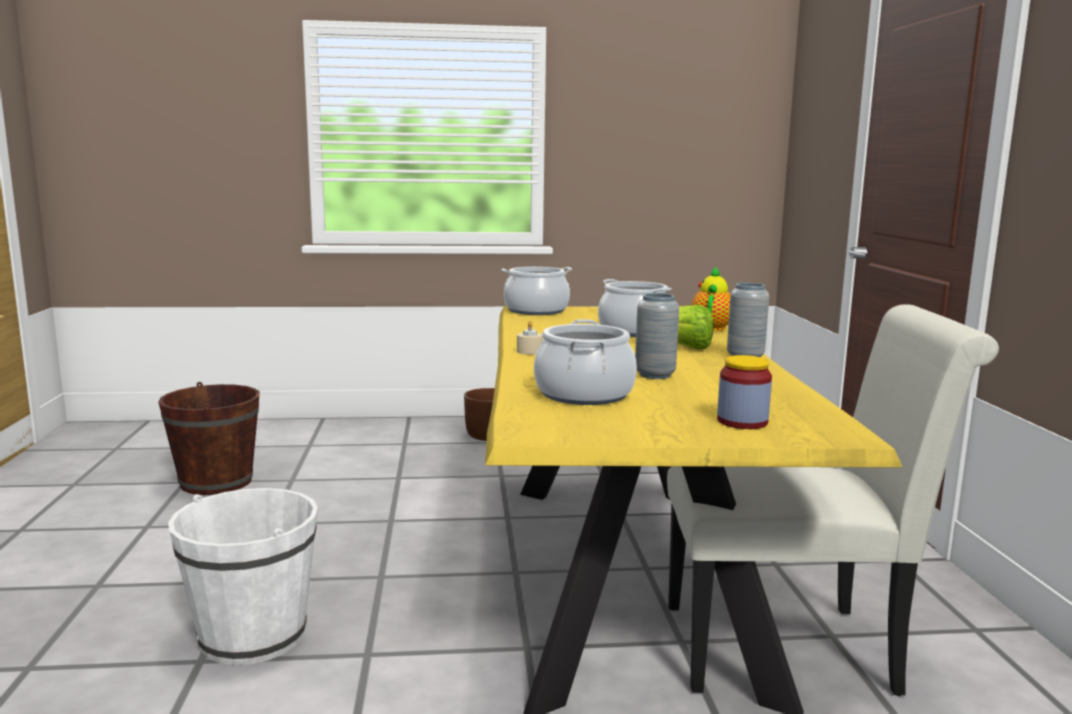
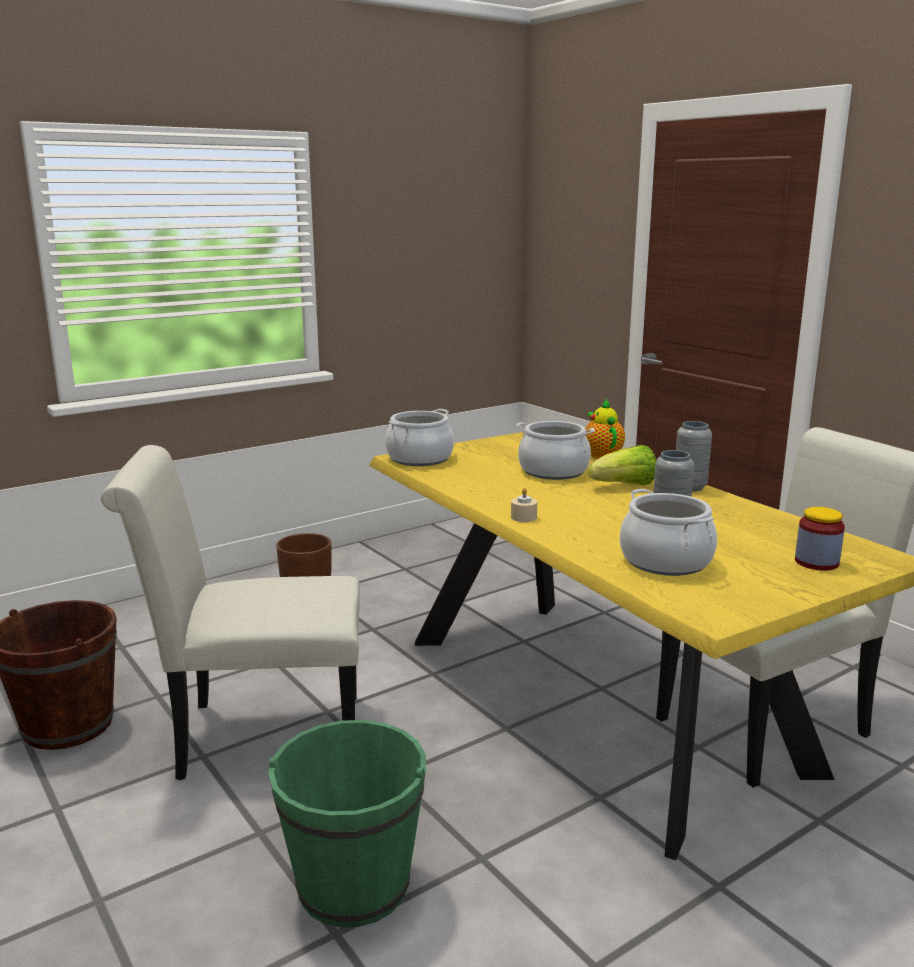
camera: 30 degrees left, 5 degrees up
white bucket [168,488,318,665] -> green bucket [268,720,426,927]
none -> white chair [101,445,360,780]

